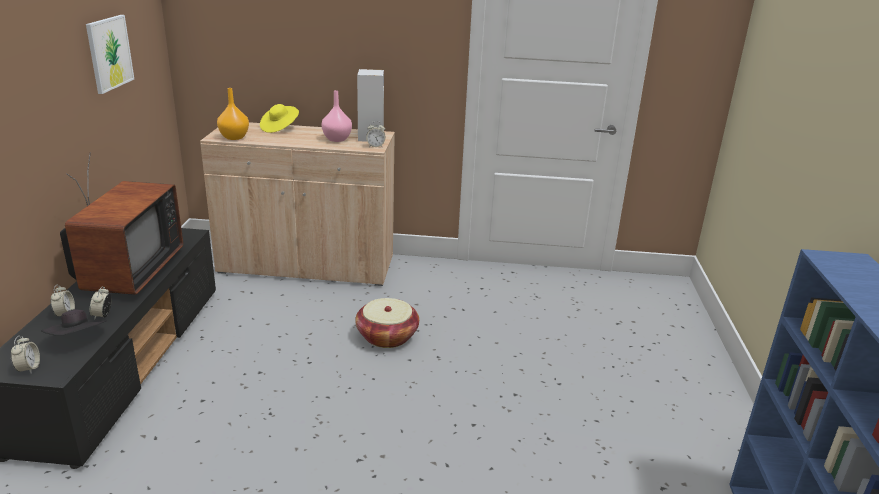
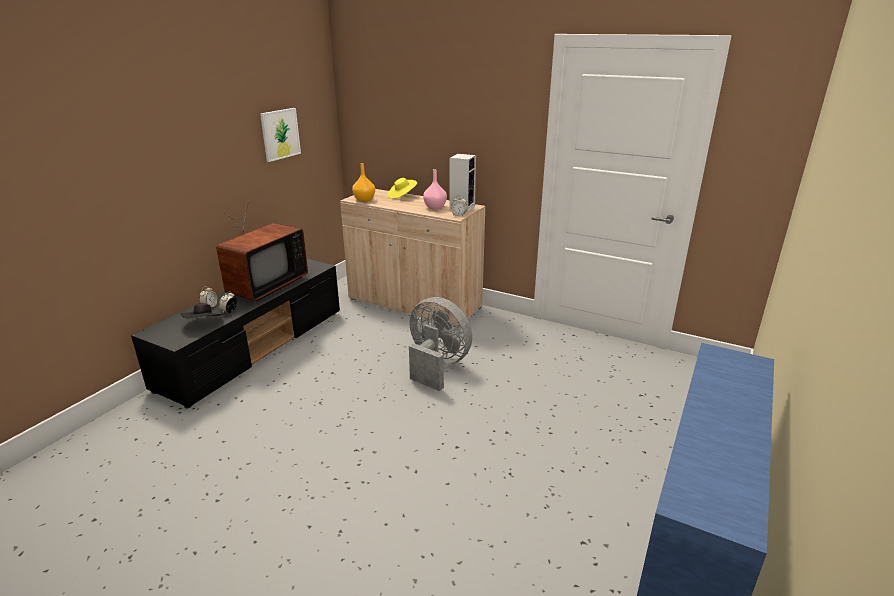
camera: 25 degrees right, 0 degrees up
alarm clock [11,336,40,374] -> none
basket [355,298,419,348] -> grey fan [409,297,472,391]

